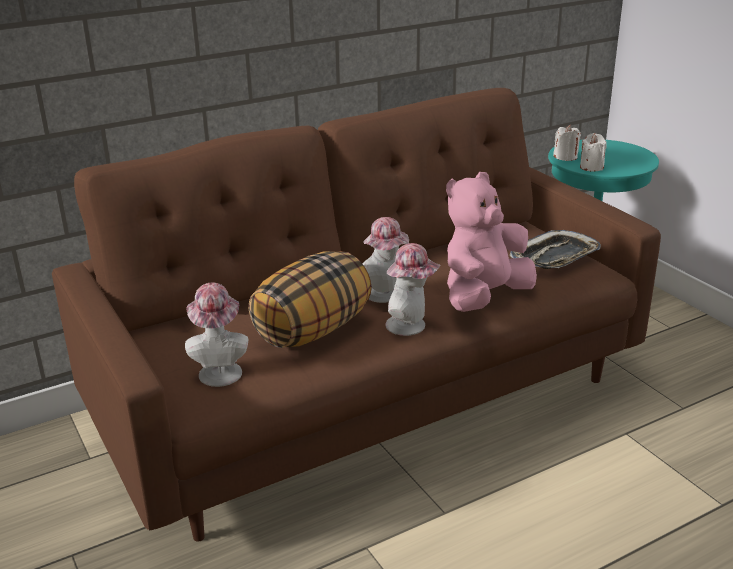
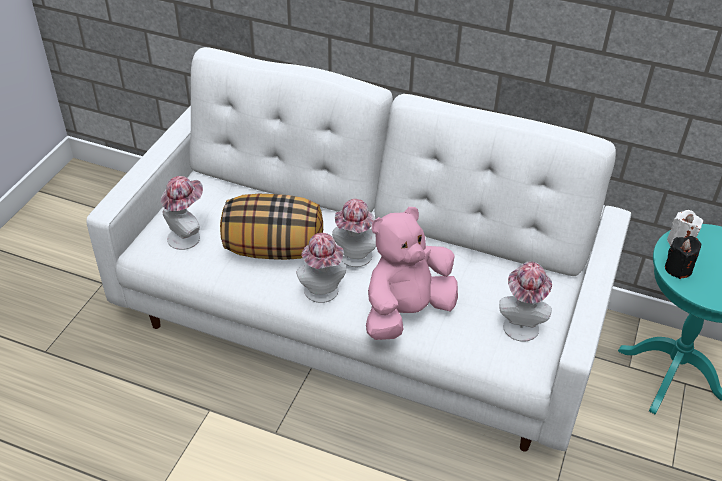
camera: 50 degrees right, 15 degrees up
brown sofa [52,88,661,542] -> white sofa [86,47,631,452]
pink plush toy [446,172,537,312] -> pink plush toy turned 45 degrees counterclockwise [366,207,458,340]
tray [510,230,601,269] -> hat [499,261,552,342]
white candle [580,133,607,171] -> black candle [665,236,701,279]

